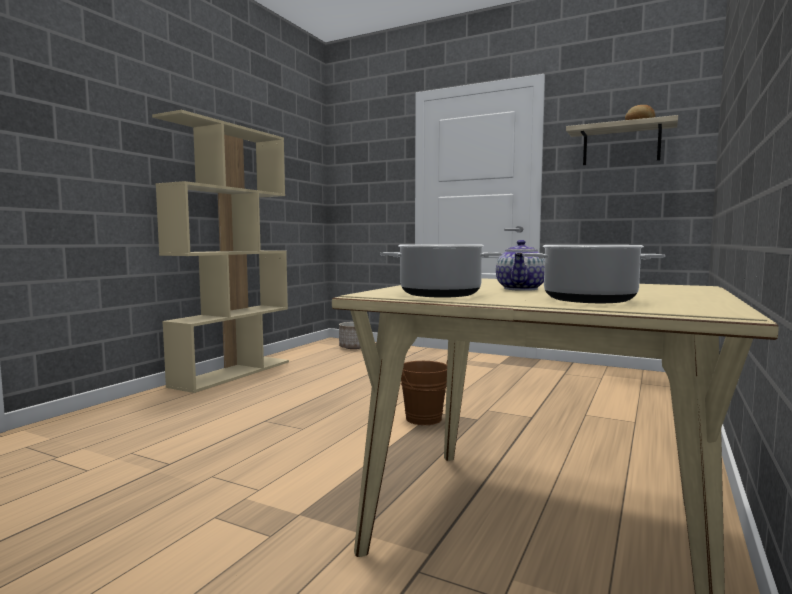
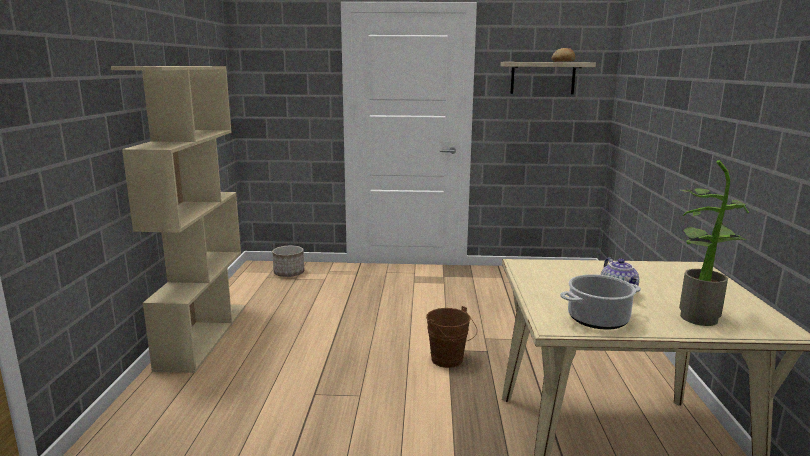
camera: 25 degrees left, 10 degrees up
cooking pot [522,245,665,303] -> potted plant [678,160,749,326]

